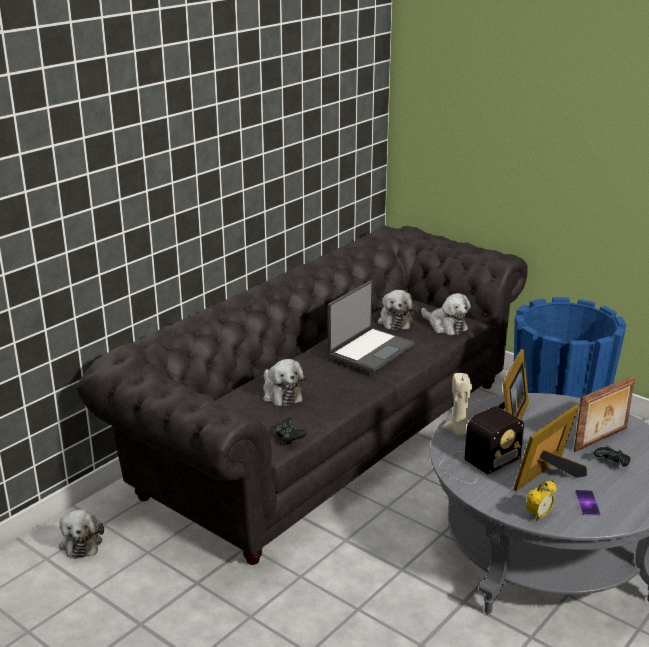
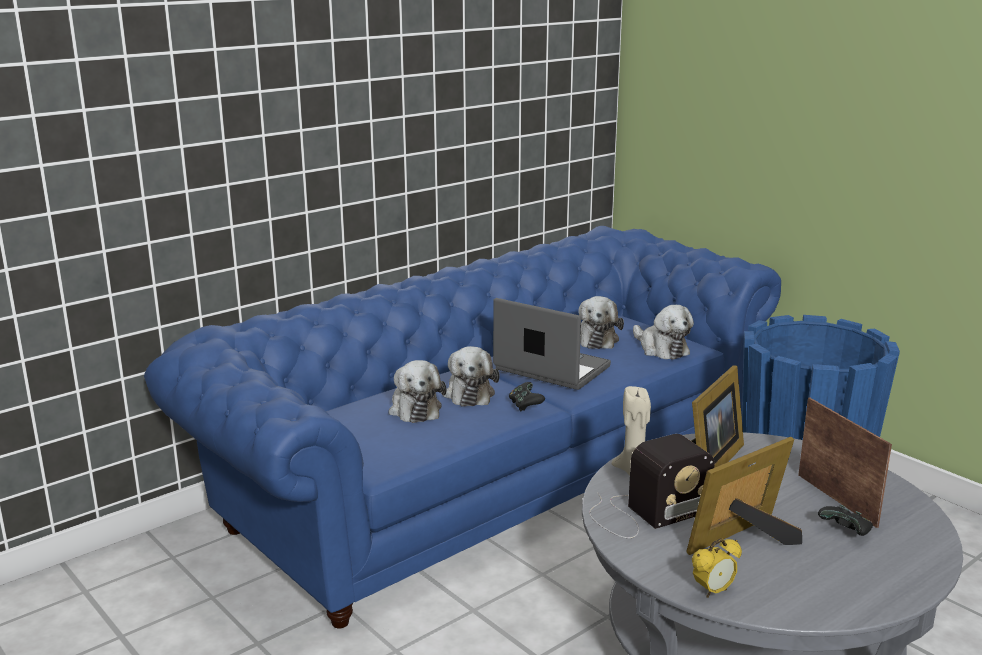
camera: 10 degrees right, 5 degrees down
plush toy [58,510,104,559] -> plush toy moved to [443,346,499,406]
grey sofa [77,226,528,565] -> blue sofa [144,226,781,628]
black game controller [275,418,307,445] -> black game controller moved to [509,382,545,412]
laptop [328,281,415,373] -> laptop turned 105 degrees counterclockwise [493,298,611,390]
picture frame [574,375,635,452] -> picture frame turned 90 degrees counterclockwise [798,397,892,528]
phone [575,490,601,516] -> none

